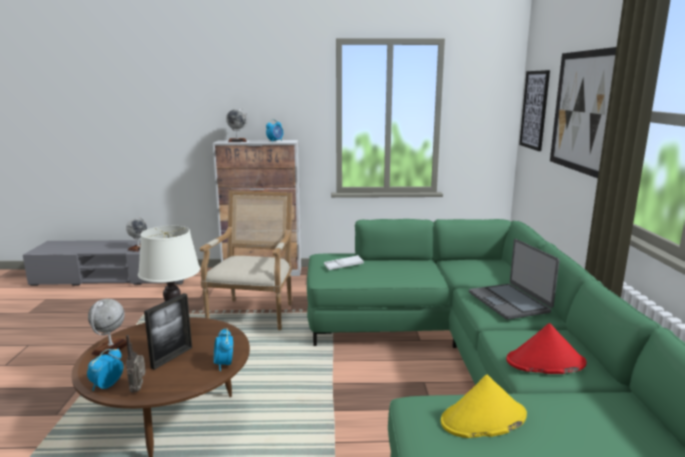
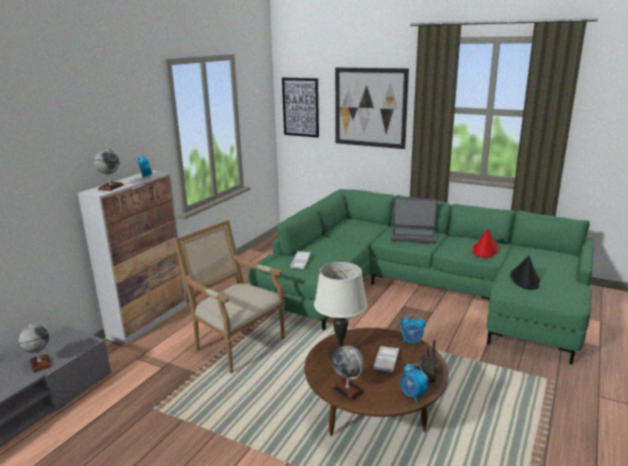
camera: 60 degrees left, 5 degrees up
picture frame [144,293,192,370] -> white tray [374,346,399,373]
yellow hat [441,375,527,438] -> black hat [510,256,540,290]

